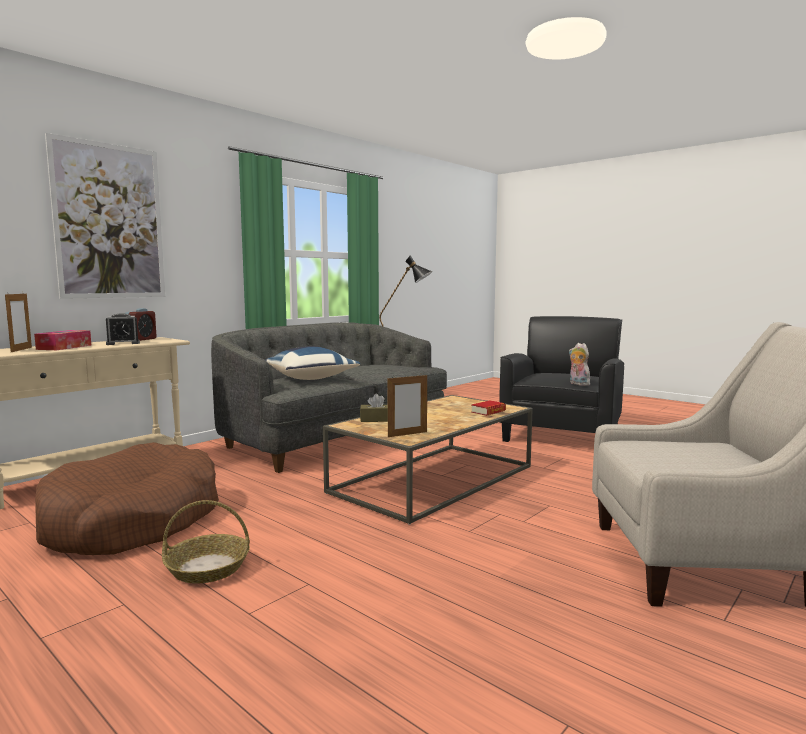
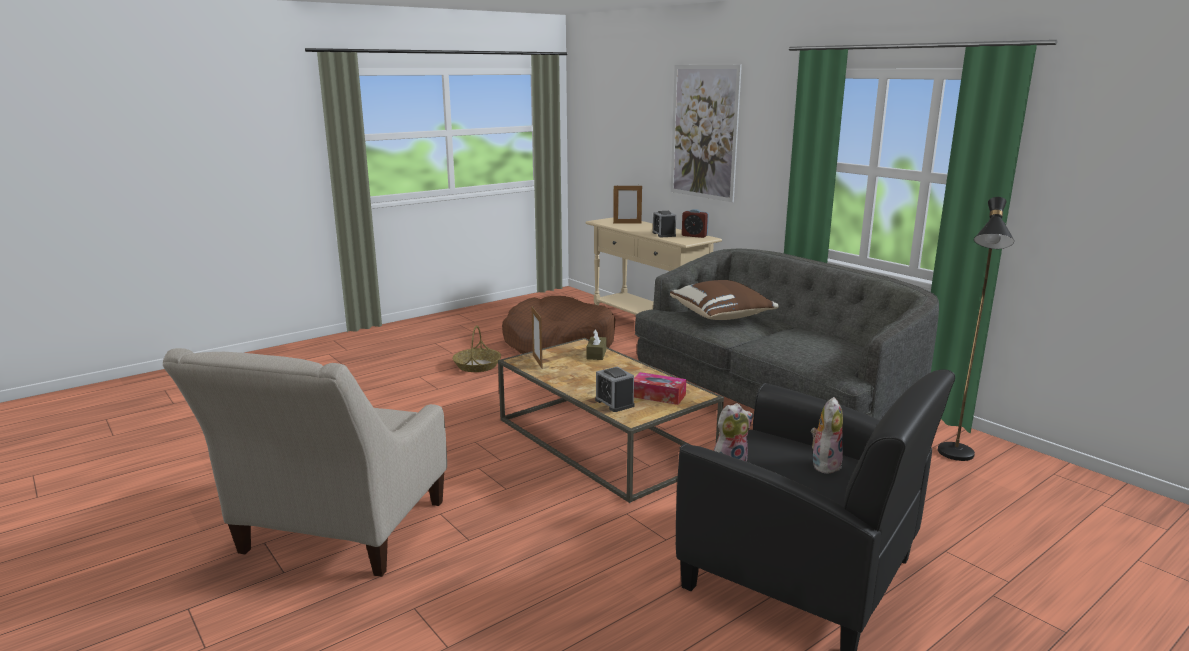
camera: 100 degrees right, 10 degrees up
tissue box [34,330,91,350] -> tissue box moved to [634,372,686,405]
blue pillow [266,346,360,380] -> brown pillow [670,280,779,320]
book [471,400,506,416] -> alarm clock [595,367,635,412]
none -> plush toy [811,397,843,474]

